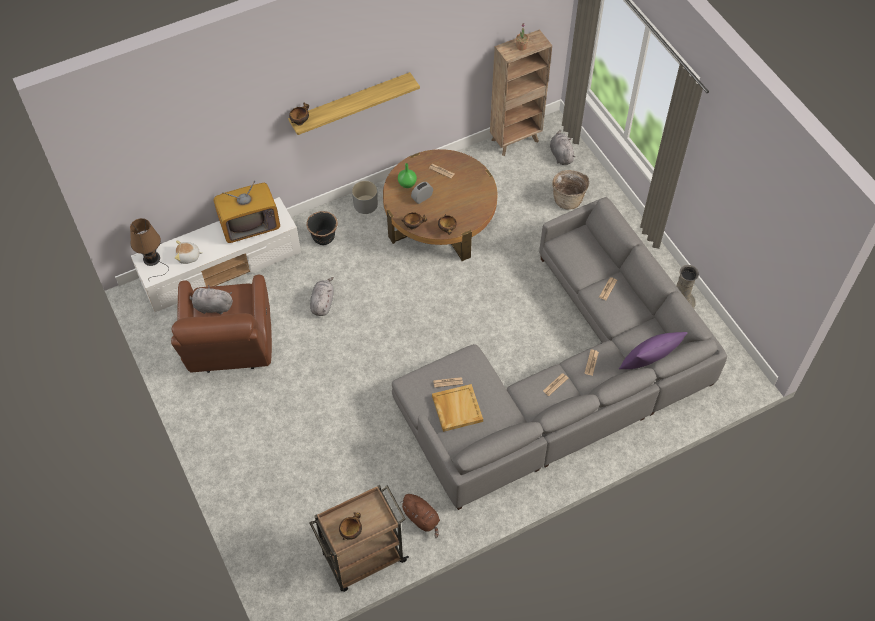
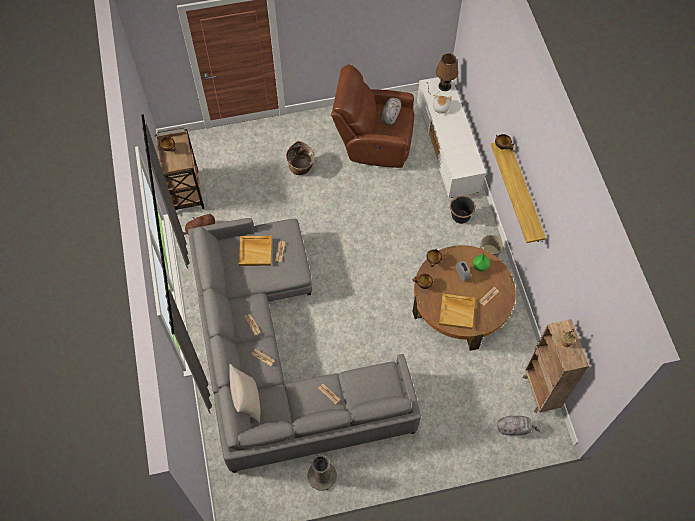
camera: 105 degrees right, 5 degrees up
television [214,181,280,243] -> none
grey plush toy [310,277,334,316] -> none
basket [552,170,589,210] -> basket moved to [286,141,315,175]
purple pillow [619,332,687,369] -> beige pillow [229,364,260,423]
none -> beige tray [439,294,475,329]

